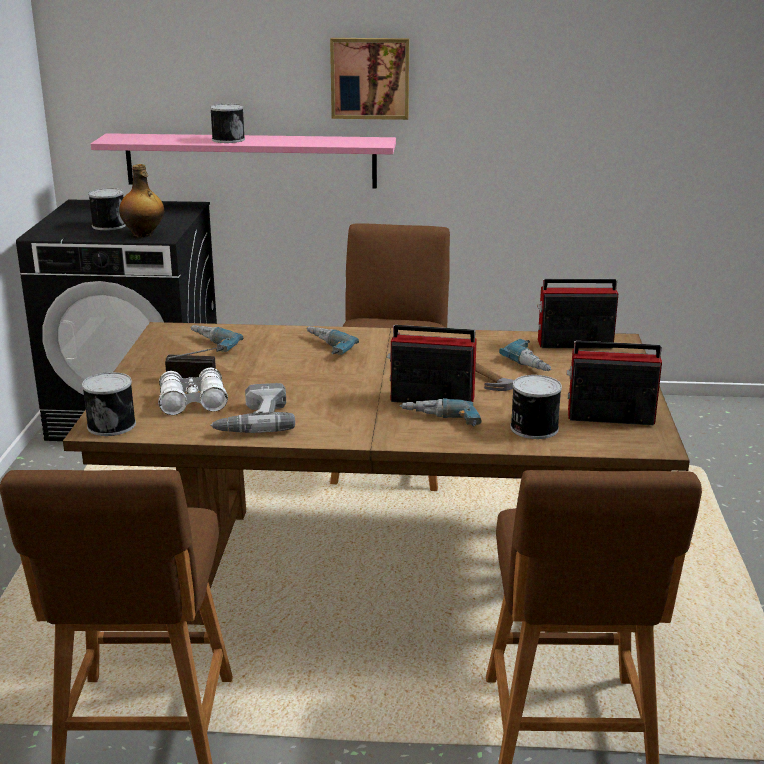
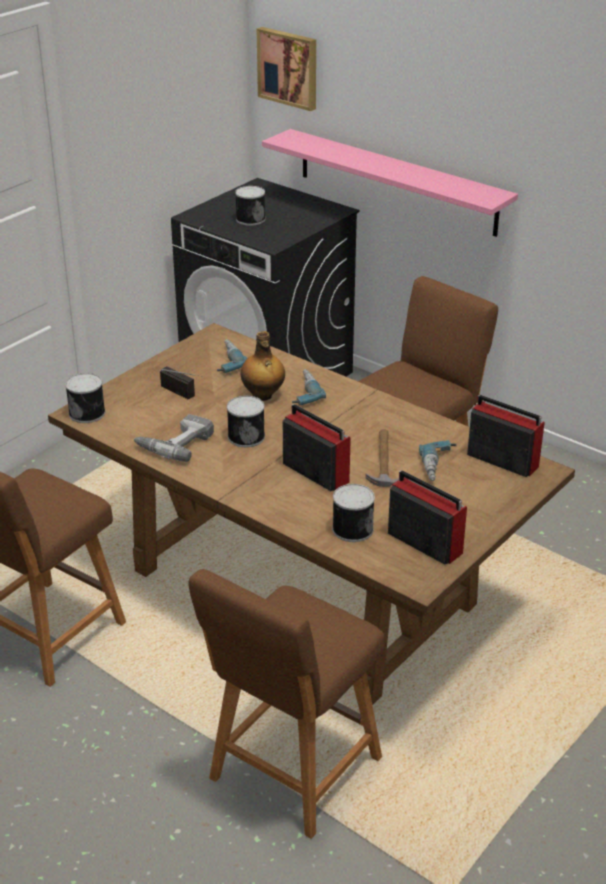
camera: 35 degrees right, 10 degrees up
bottle [119,164,164,237] -> bottle moved to [241,331,285,401]
white binoculars [158,368,228,415] -> none
can [210,104,245,143] -> can moved to [227,396,265,447]
picture [330,38,409,120] -> picture moved to [257,27,316,111]
power drill [400,398,482,426] -> none

